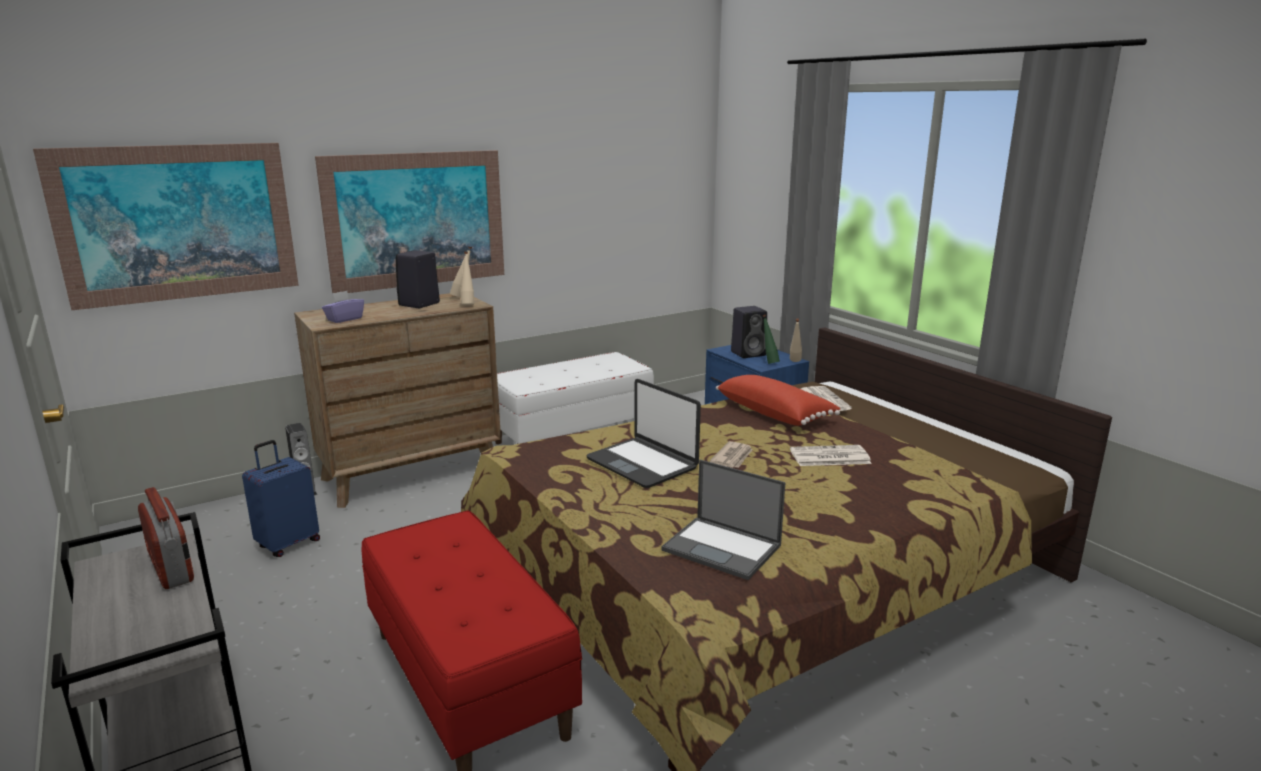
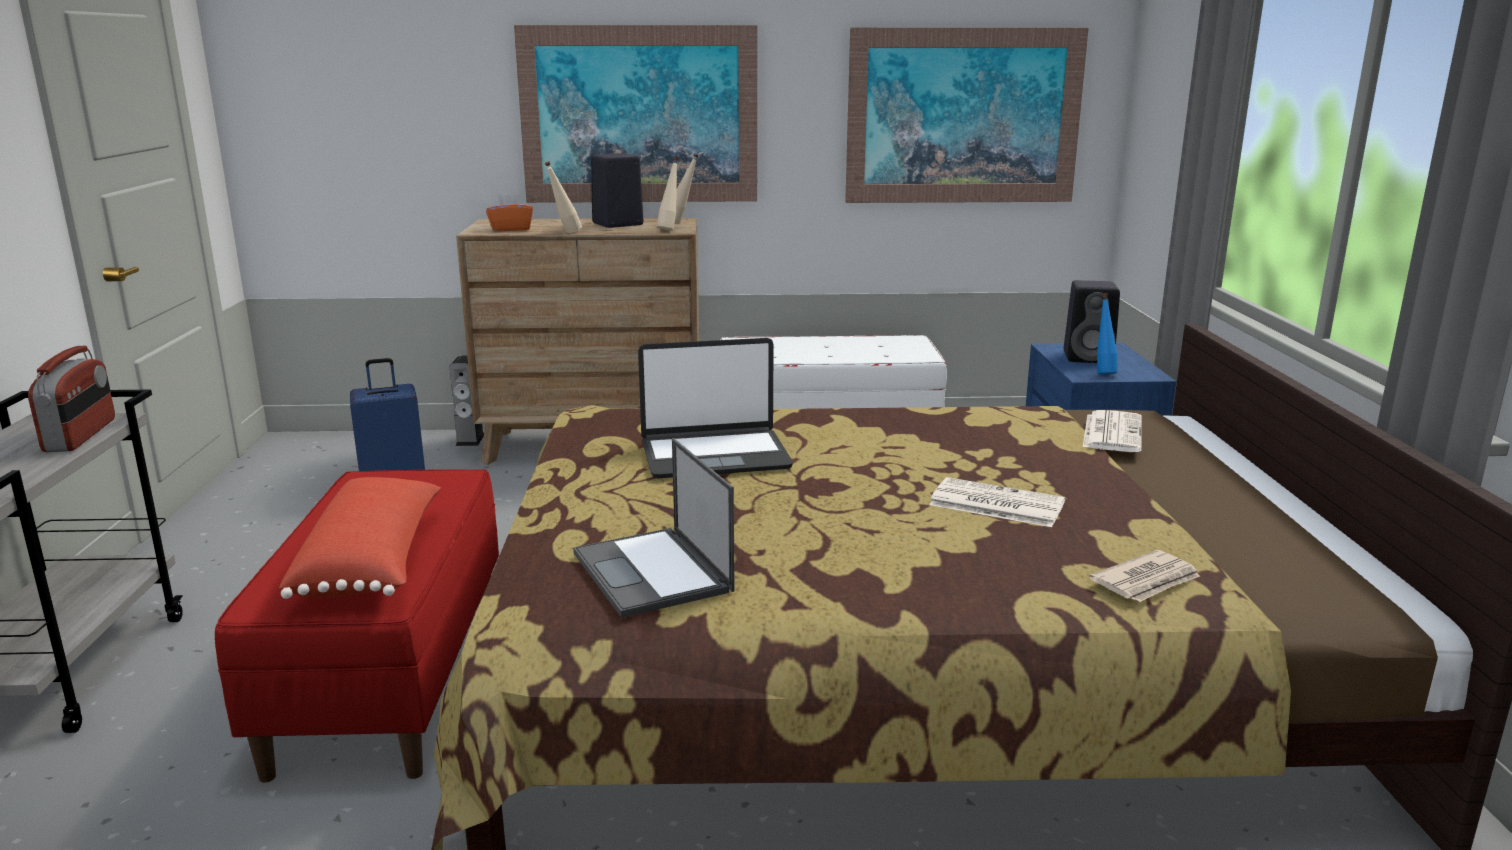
camera: 30 degrees right, 0 degrees up
picture [33,143,299,310] -> picture moved to [845,27,1089,203]
purple tissue box [322,291,364,323] -> orange tissue box [486,193,533,232]
laptop [586,379,701,488] -> laptop turned 90 degrees counterclockwise [638,338,793,478]
newspaper [710,441,752,468] -> newspaper moved to [1089,550,1200,602]
red pillow [716,375,840,426] -> red pillow moved to [279,477,441,599]
green bottle [763,315,780,364] -> blue bottle [1097,293,1118,374]
beige bottle [790,319,802,362] -> beige bottle moved to [545,161,582,233]

